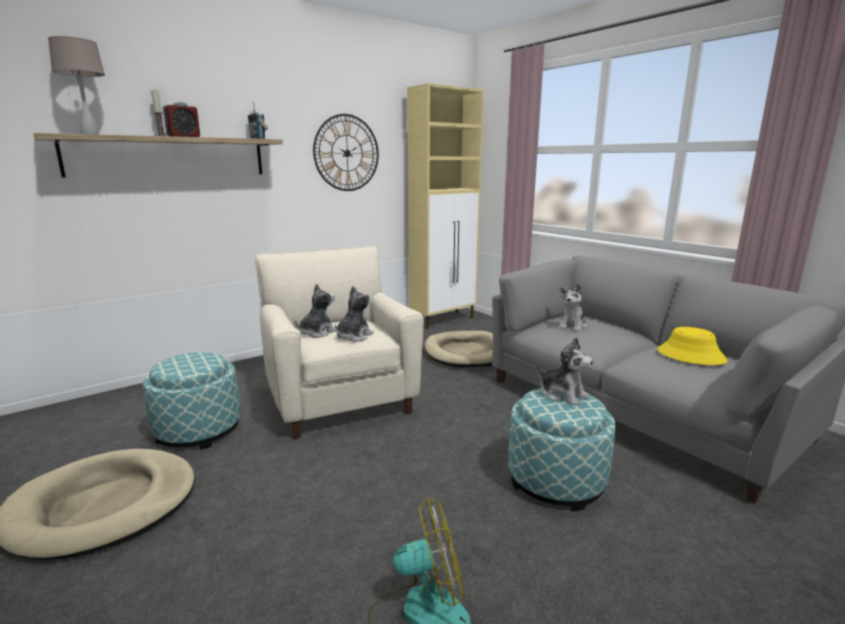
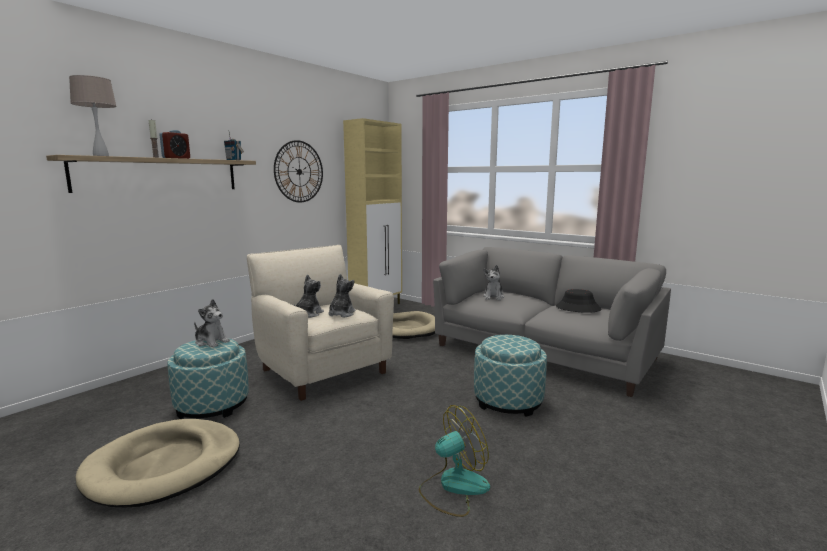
camera: 15 degrees left, 5 degrees down
plush toy [536,337,593,406] -> plush toy moved to [194,299,230,347]
yellow hat [657,327,728,365] -> black hat [556,289,602,313]

